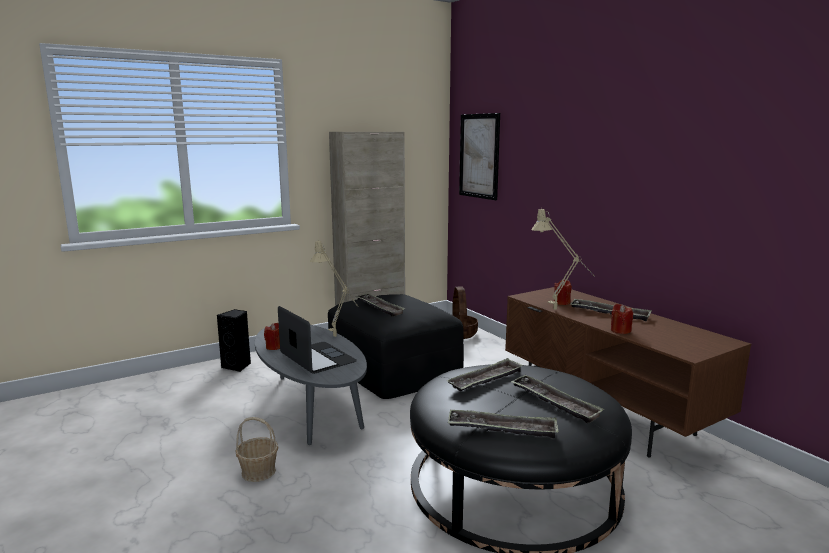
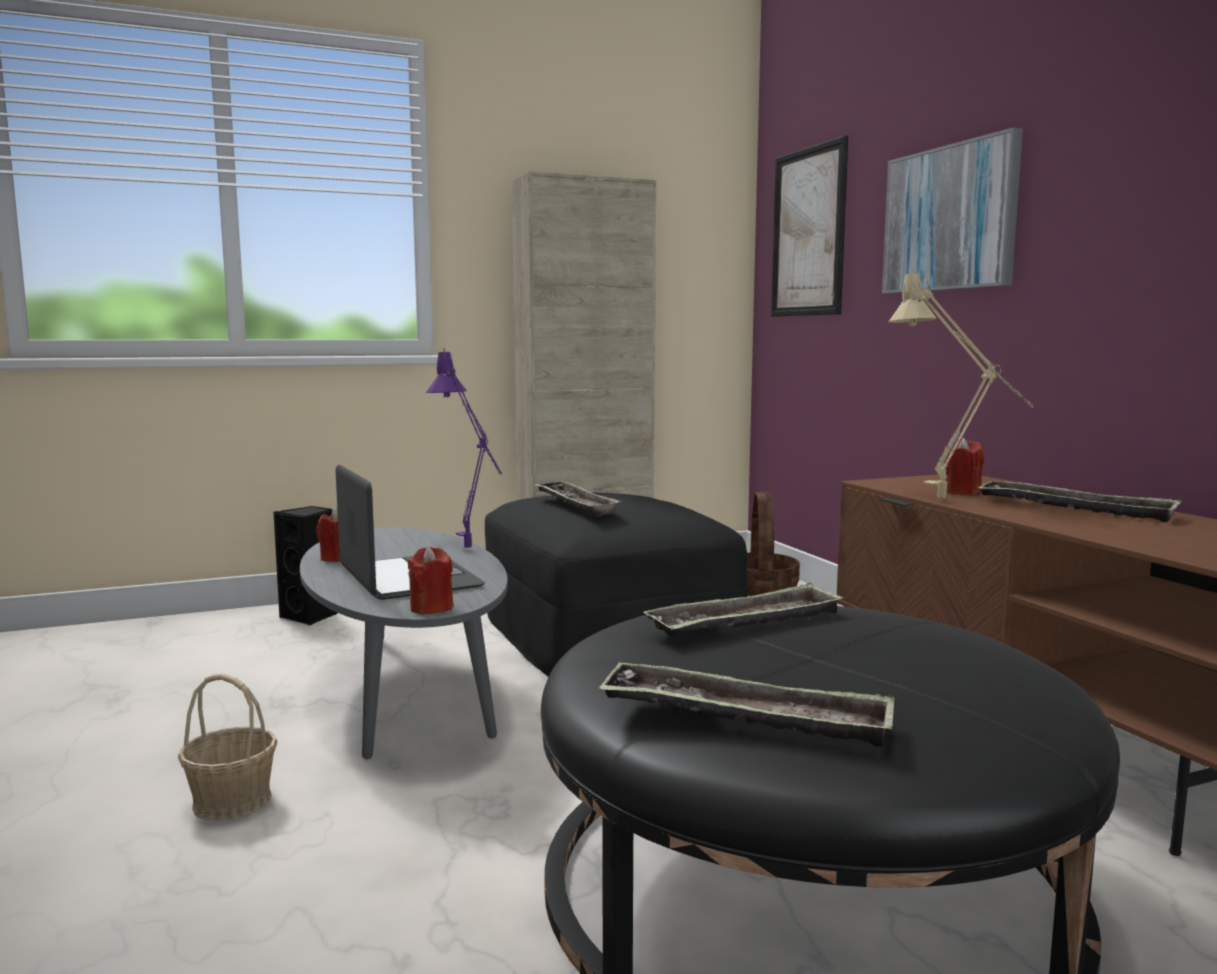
camera: 10 degrees right, 5 degrees down
beige table lamp [310,241,358,337] -> purple table lamp [426,348,502,548]
tray [510,375,604,423] -> none
red candle [611,304,633,334] -> red candle moved to [407,546,454,614]
none -> picture [882,128,1023,294]

